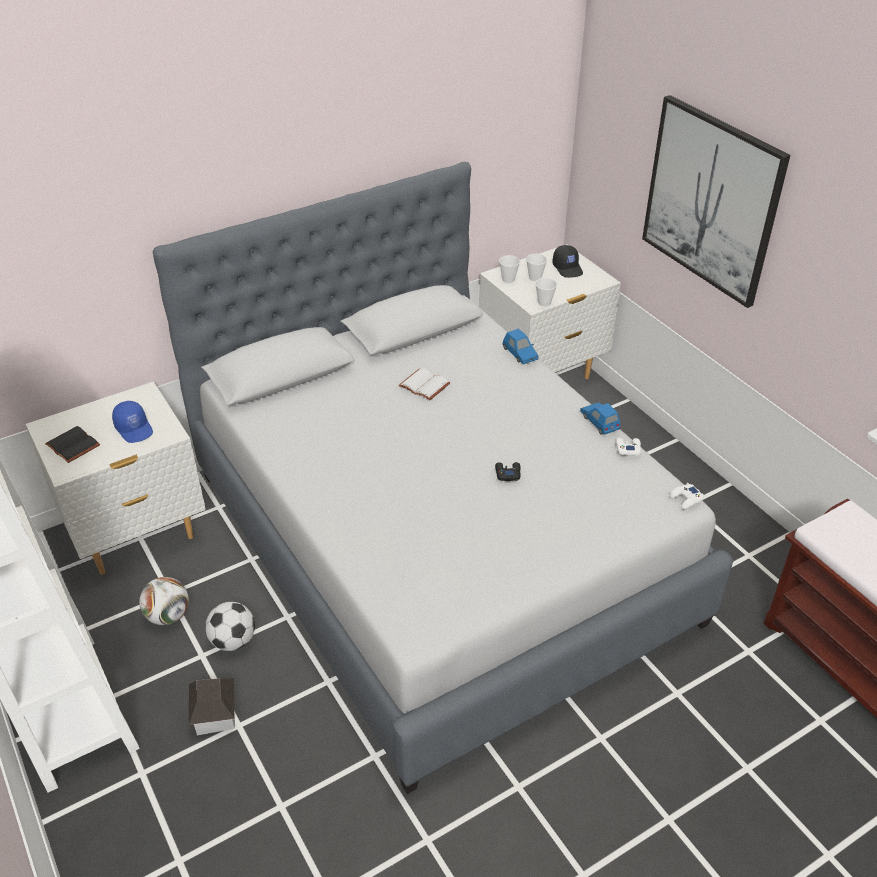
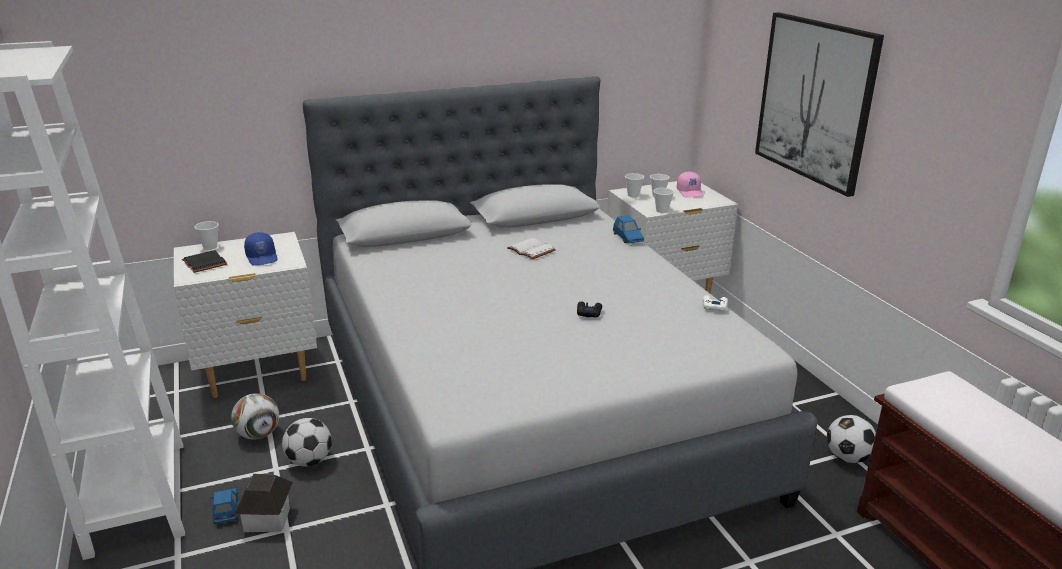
camera: 10 degrees right, 15 degrees down
black cap [552,245,583,278] -> pink cap [677,172,704,198]
blue toy car [580,403,620,435] -> blue toy car moved to [210,488,239,524]
white game controller [670,483,704,510] -> none
none -> cup [194,221,219,250]
none -> football [827,415,876,463]

